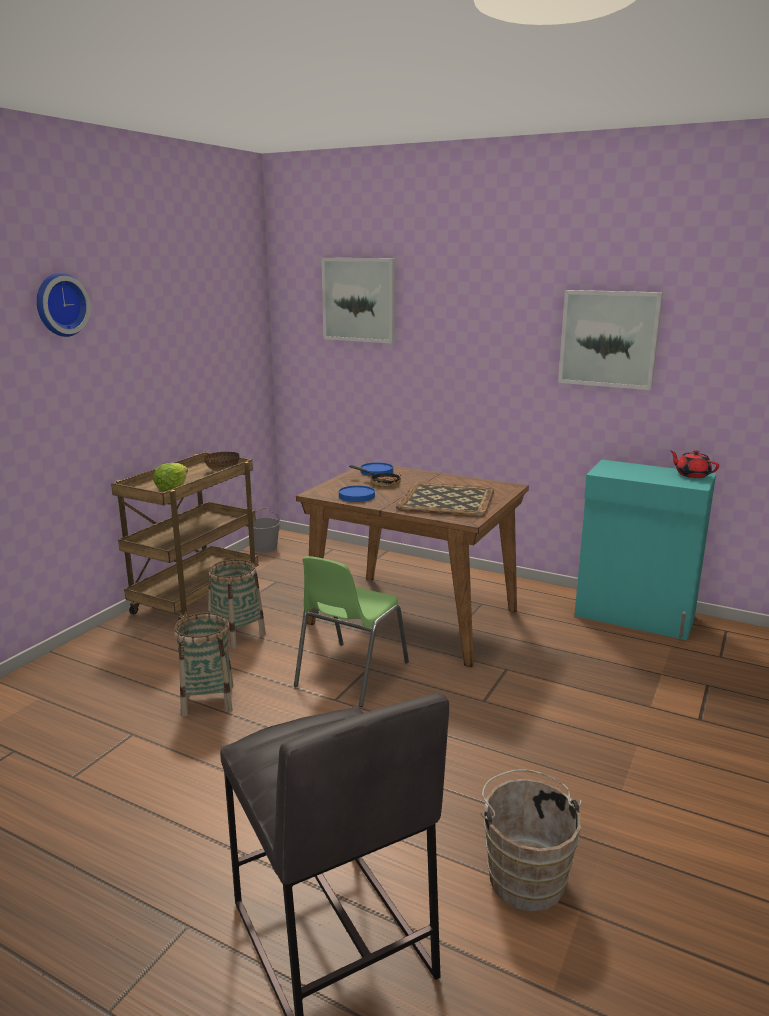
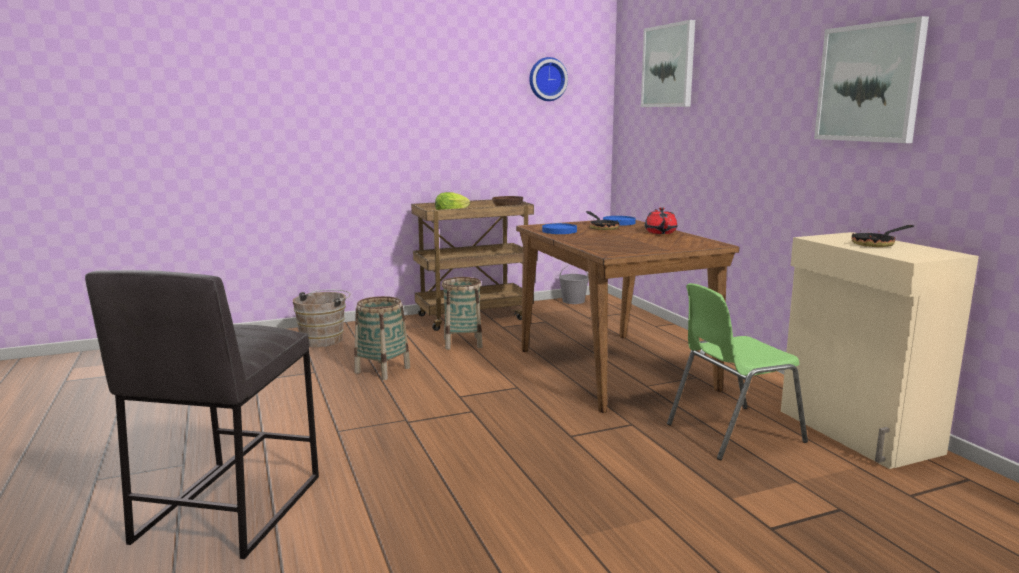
camera: 40 degrees right, 5 degrees down
wall clock [37,273,91,337] -> wall clock moved to [529,57,568,101]
green chair [294,556,409,707] -> green chair moved to [667,283,808,460]
tray [396,482,494,517] -> none
brown bucket [480,769,582,911] -> brown bucket moved to [293,289,350,347]
turquoise cabinet [574,459,716,640] -> beige cabinet [781,232,979,469]
red teapot [669,450,719,478] -> red teapot moved to [645,207,677,234]
none -> frying pan [851,225,914,247]

